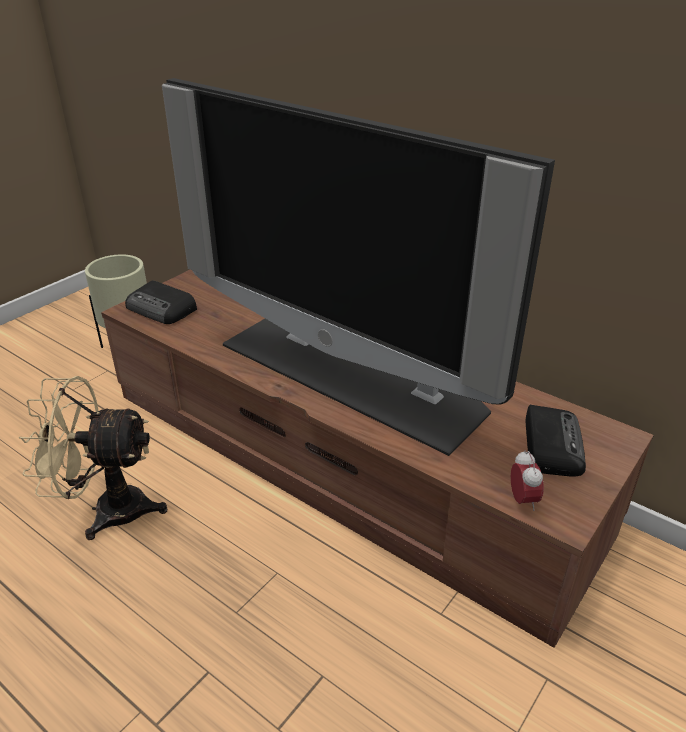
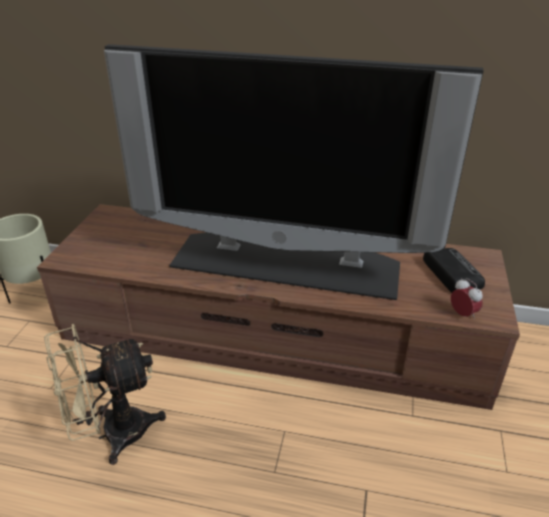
camera: 25 degrees left, 0 degrees up
radio [125,280,197,324] -> none

